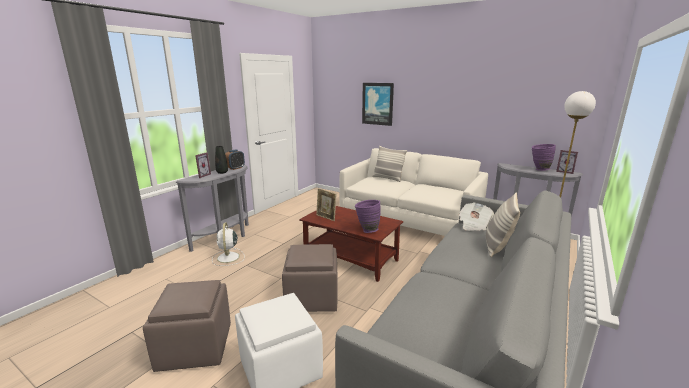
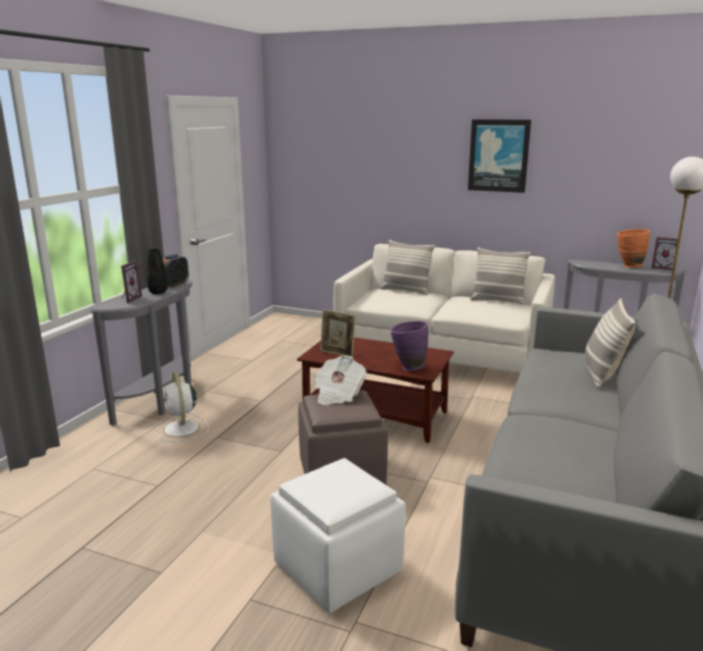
camera: 10 degrees left, 0 degrees up
brown ottoman [143,280,231,372] -> none
picture [362,83,394,126] -> picture moved to [468,119,531,193]
newspaper [459,202,494,231] -> newspaper moved to [314,355,367,405]
purple vase [532,144,556,171] -> orange vase [617,229,650,268]
none -> pillow [470,247,530,304]

